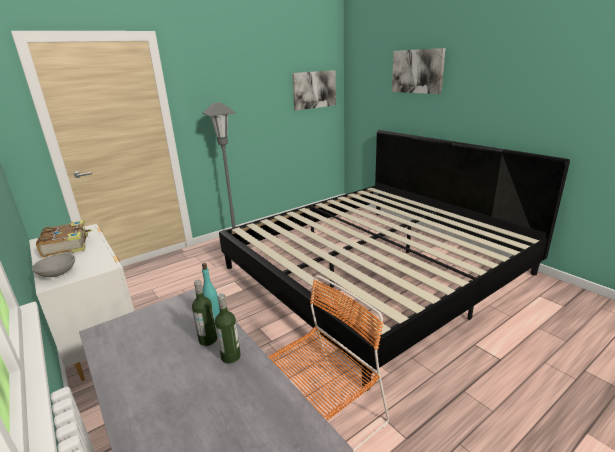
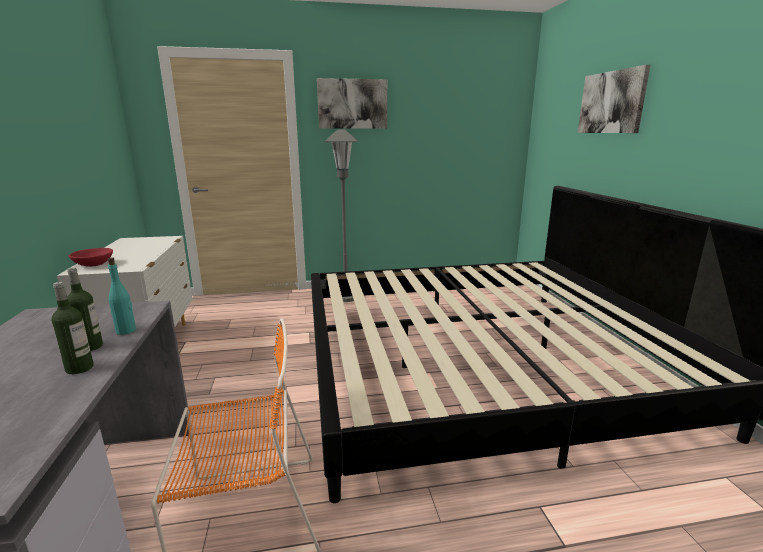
camera: 25 degrees right, 5 degrees down
grey bowl [32,254,75,277] -> red bowl [69,248,113,267]
book [36,220,93,258] -> none
picture [292,70,336,111] -> picture moved to [317,78,387,129]

